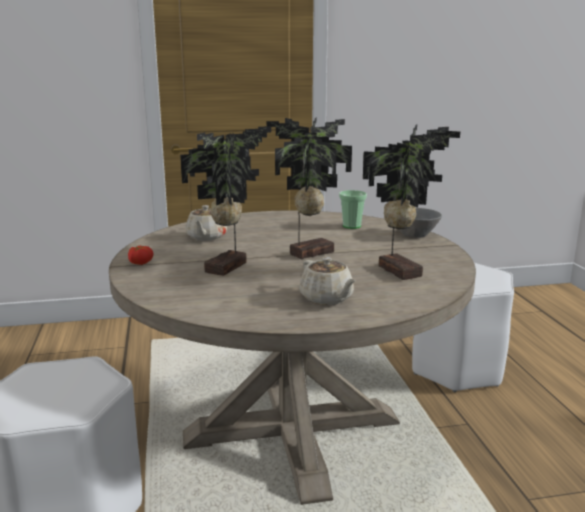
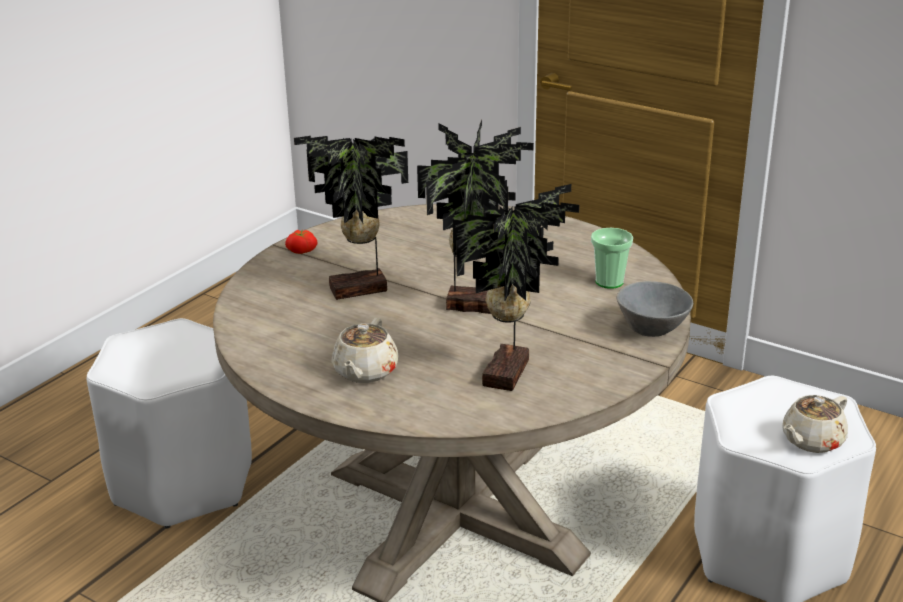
camera: 45 degrees right, 10 degrees up
beige teapot [185,205,227,241] -> beige teapot moved to [782,395,848,453]

